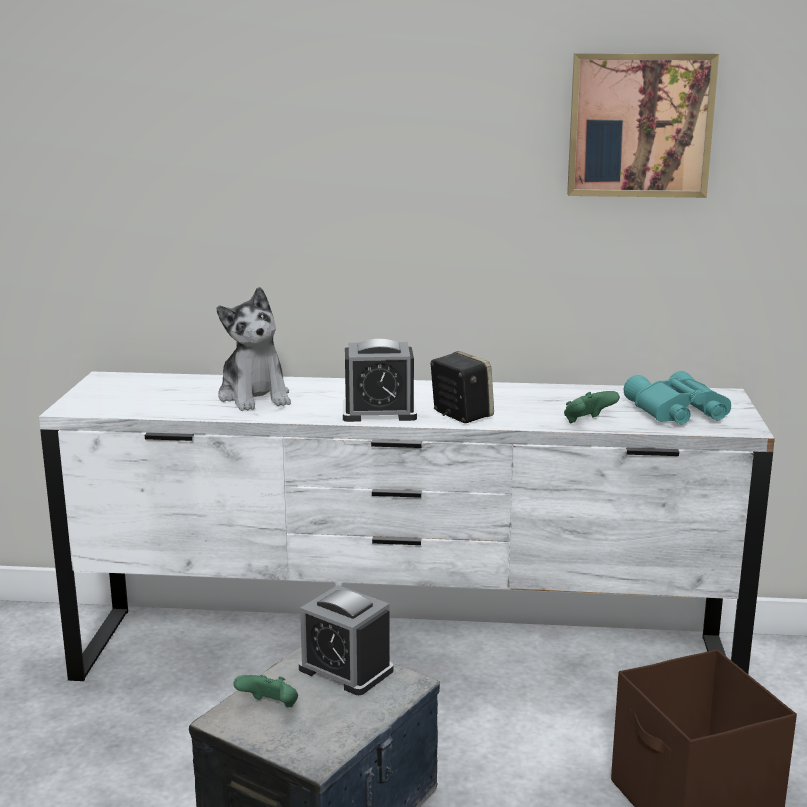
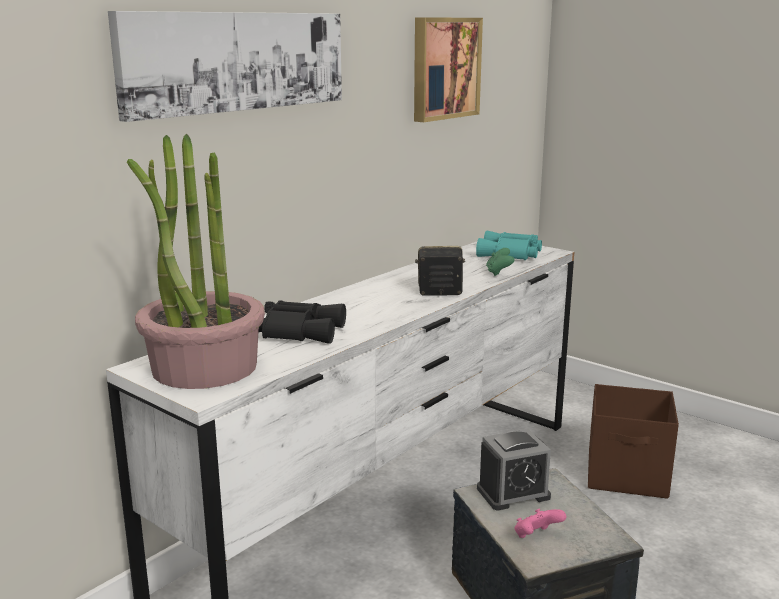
camera: 55 degrees left, 0 degrees up
plush toy [217,287,291,411] -> black binoculars [258,300,346,344]
green game controller [233,675,298,708] -> pink game controller [515,509,566,538]
alarm clock [343,339,417,422] -> none
none -> picture [108,11,342,122]
none -> potted plant [127,134,265,389]

